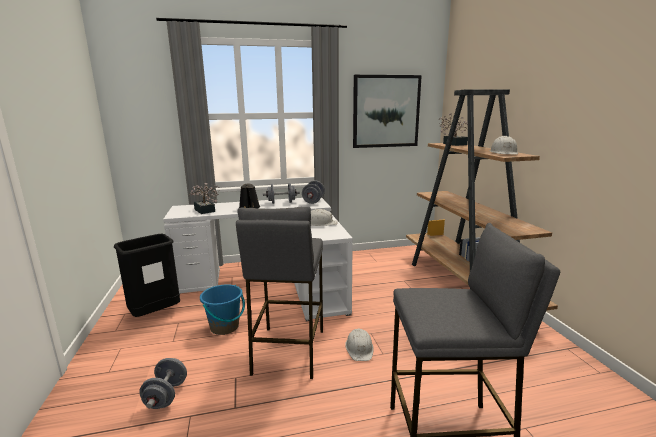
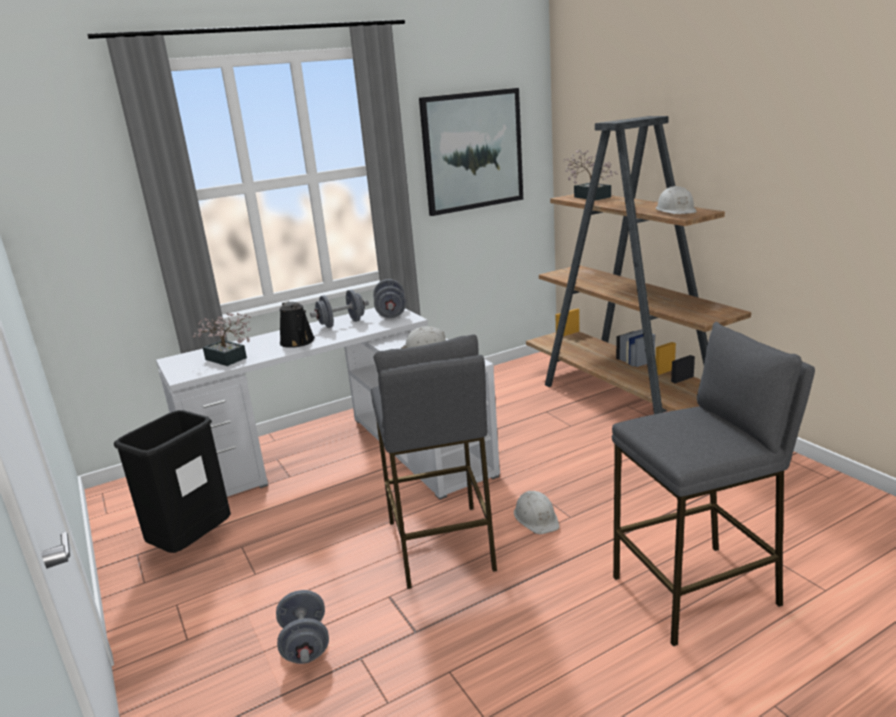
camera: 15 degrees left, 5 degrees up
blue bucket [200,284,245,335] -> none

